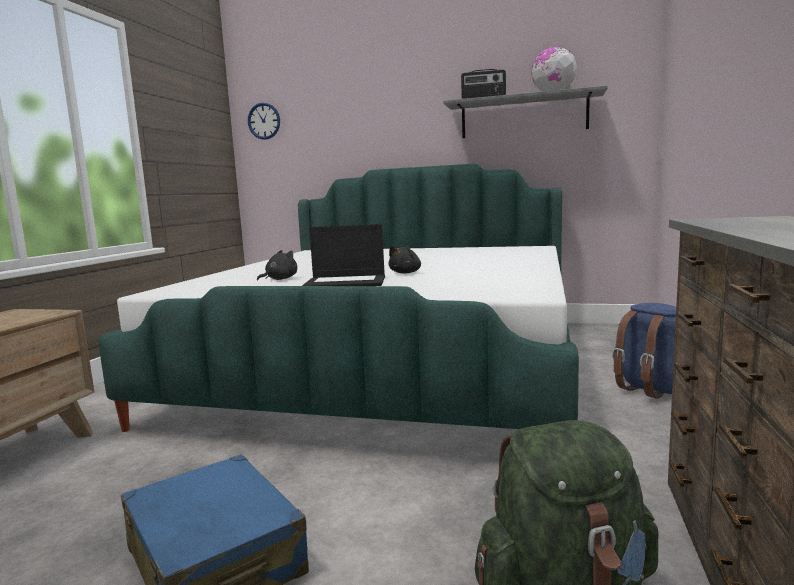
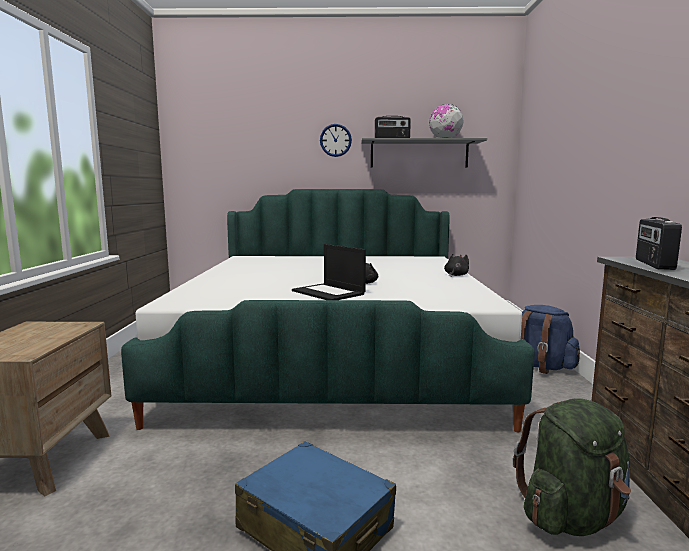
camera: 15 degrees left, 0 degrees up
wall clock [248,103,280,140] -> wall clock moved to [320,124,352,157]
black plush toy [257,250,297,281] -> black plush toy moved to [444,254,469,276]
laptop [302,224,385,286] -> laptop turned 60 degrees clockwise [292,244,366,300]
none -> radio [636,217,682,270]

